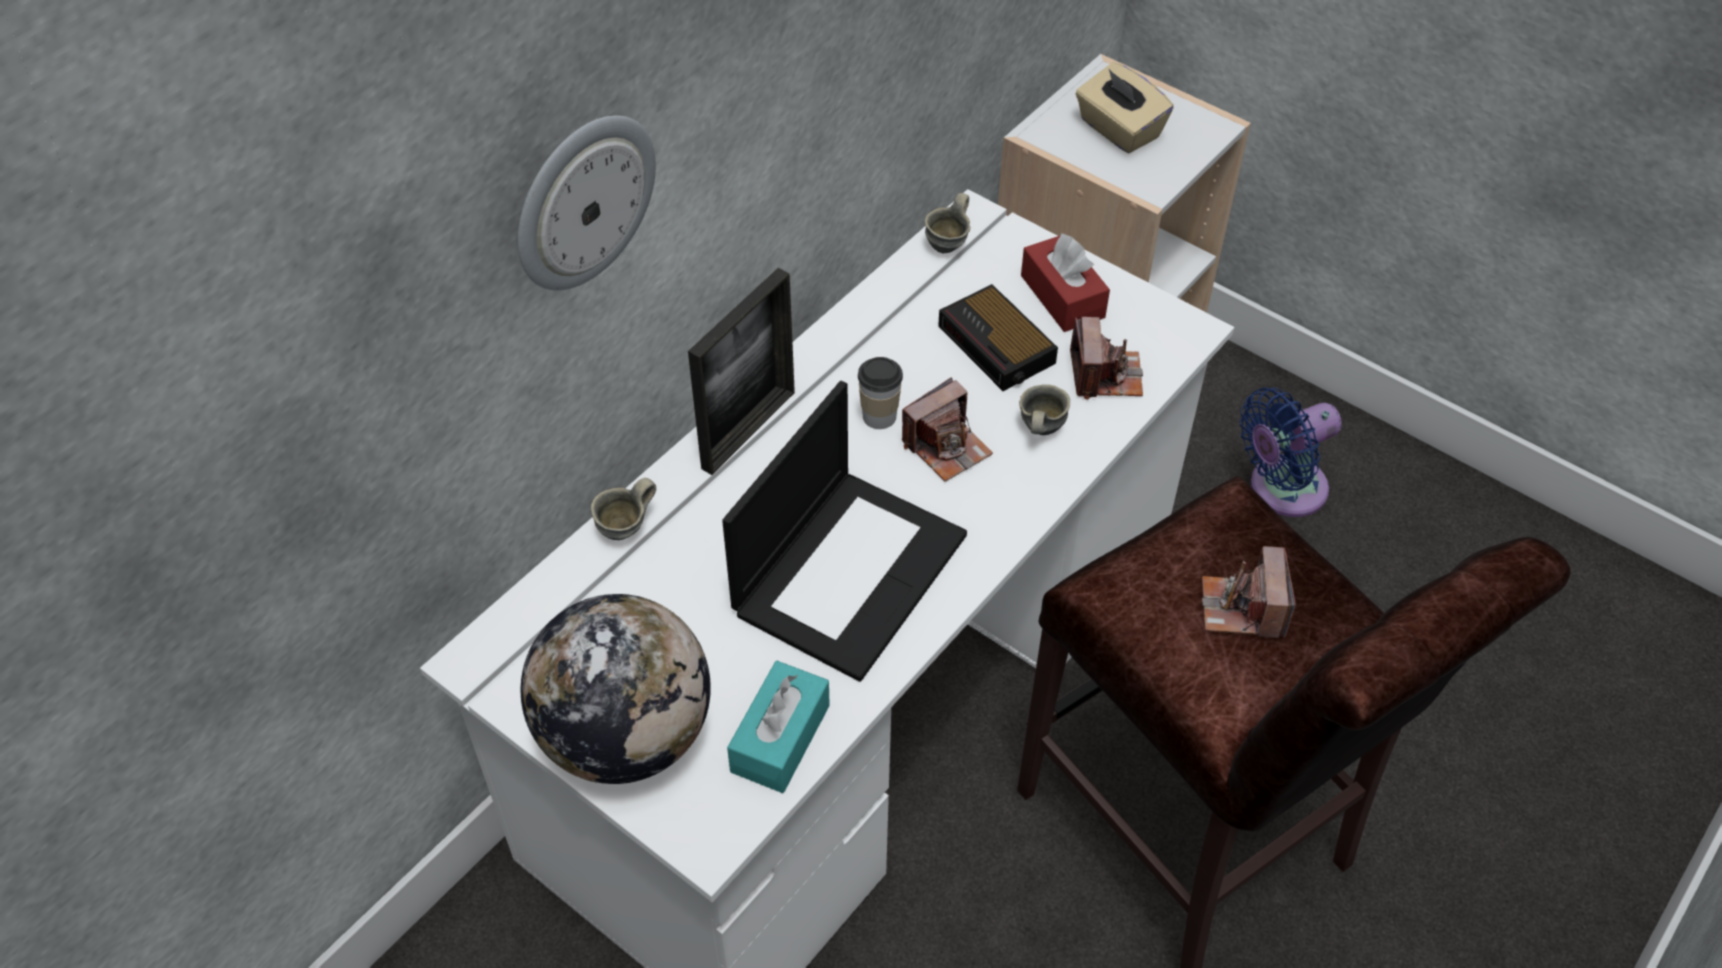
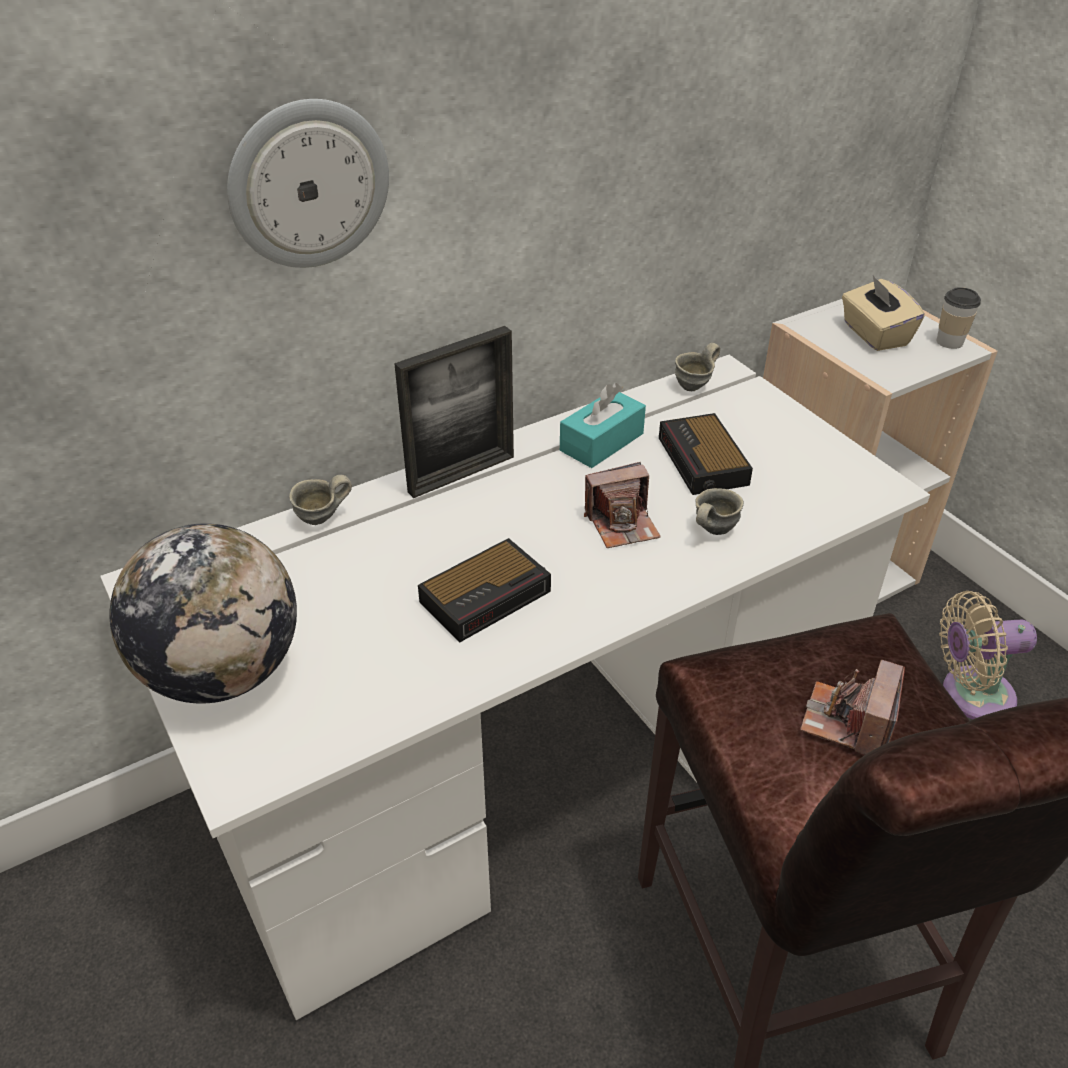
camera: 20 degrees right, 10 degrees down
laptop [722,381,967,682] -> alarm clock [418,538,551,642]
turquoise tissue box [727,661,830,793] -> turquoise tissue box moved to [560,383,646,468]
cup [858,357,903,429] -> cup moved to [936,287,981,349]
red tissue box [1021,233,1110,332] -> none
camera [1070,317,1143,400] -> none
blue fan [1240,388,1342,517] -> beige fan [939,591,1037,719]

